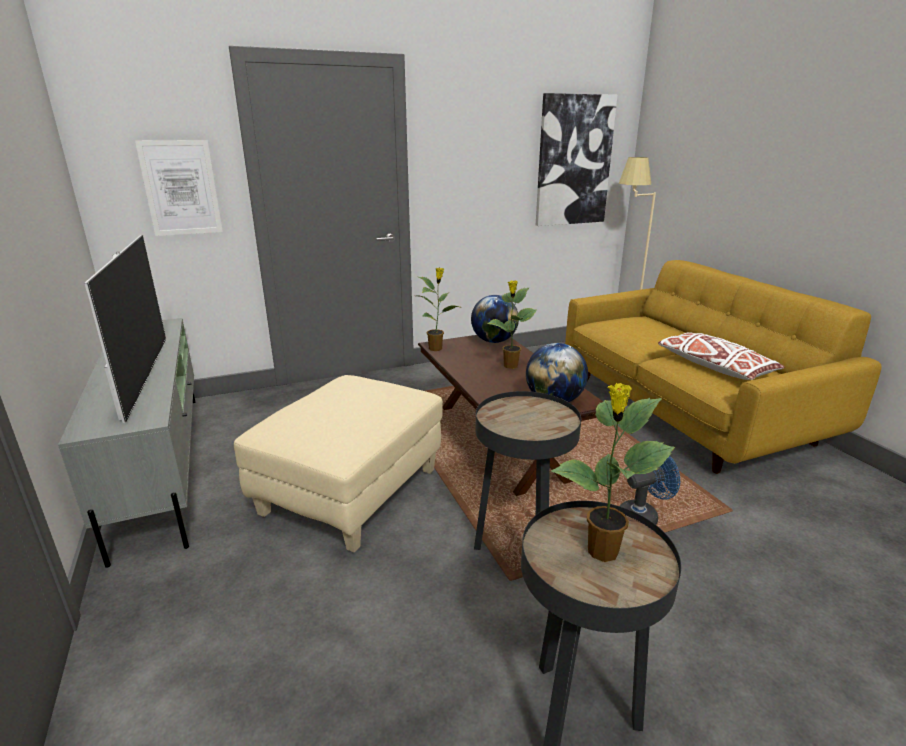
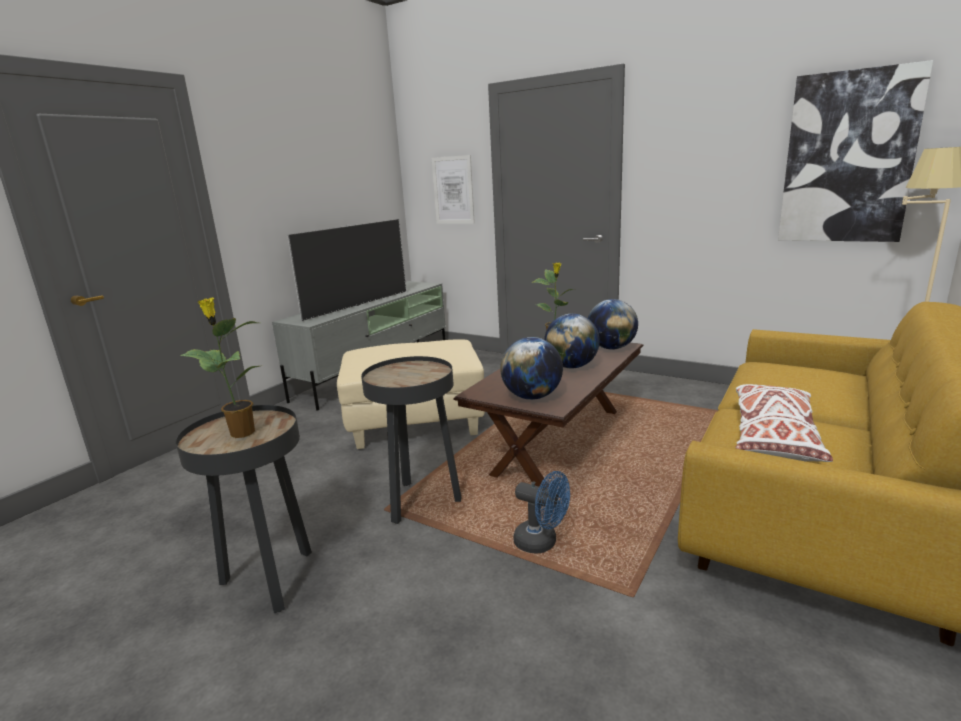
camera: 55 degrees right, 5 degrees down
potted plant [487,280,537,369] -> globe [544,314,600,368]

